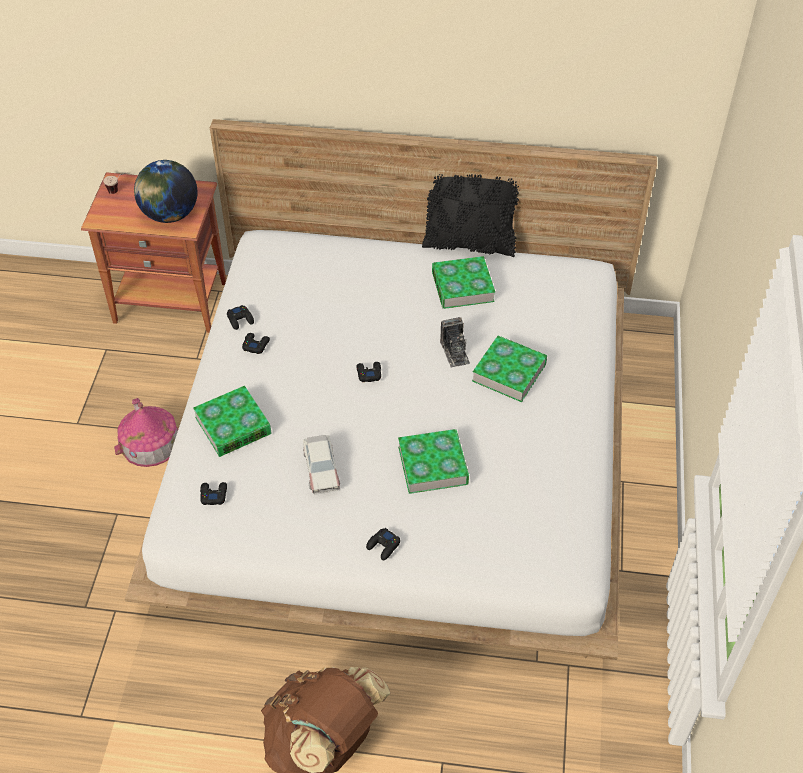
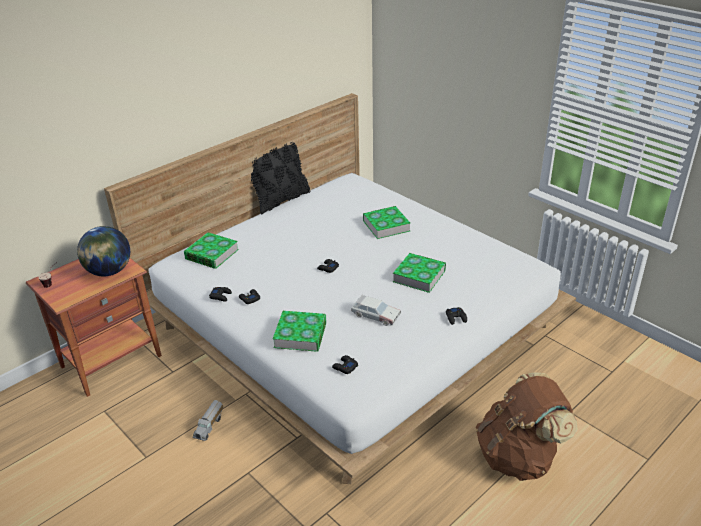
camera: 50 degrees left, 15 degrees down
toy house [114,398,178,467] -> toy truck [192,400,223,441]
book [432,256,495,309] -> book moved to [184,232,239,269]
camera [440,317,470,368] -> none

